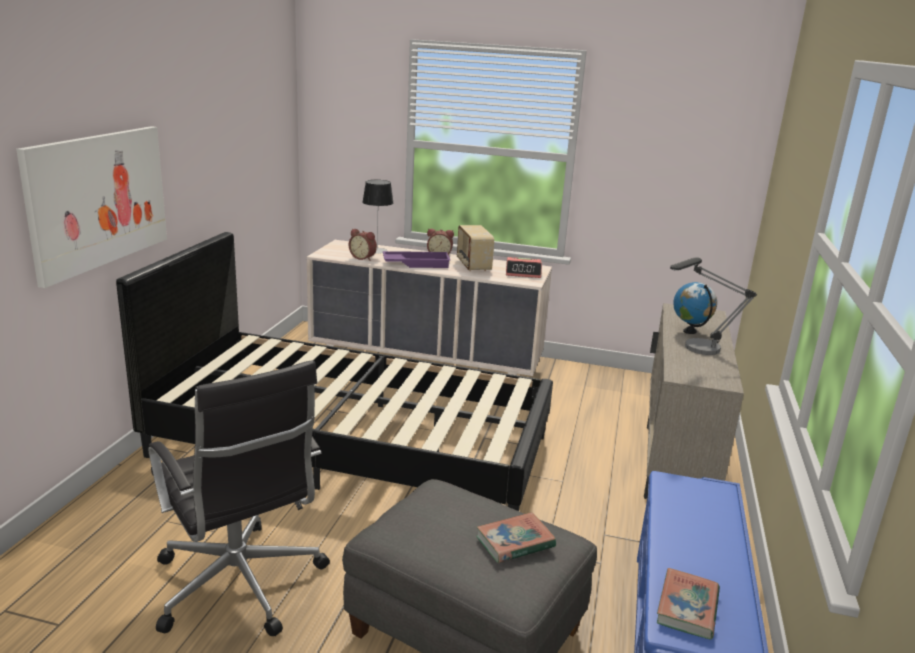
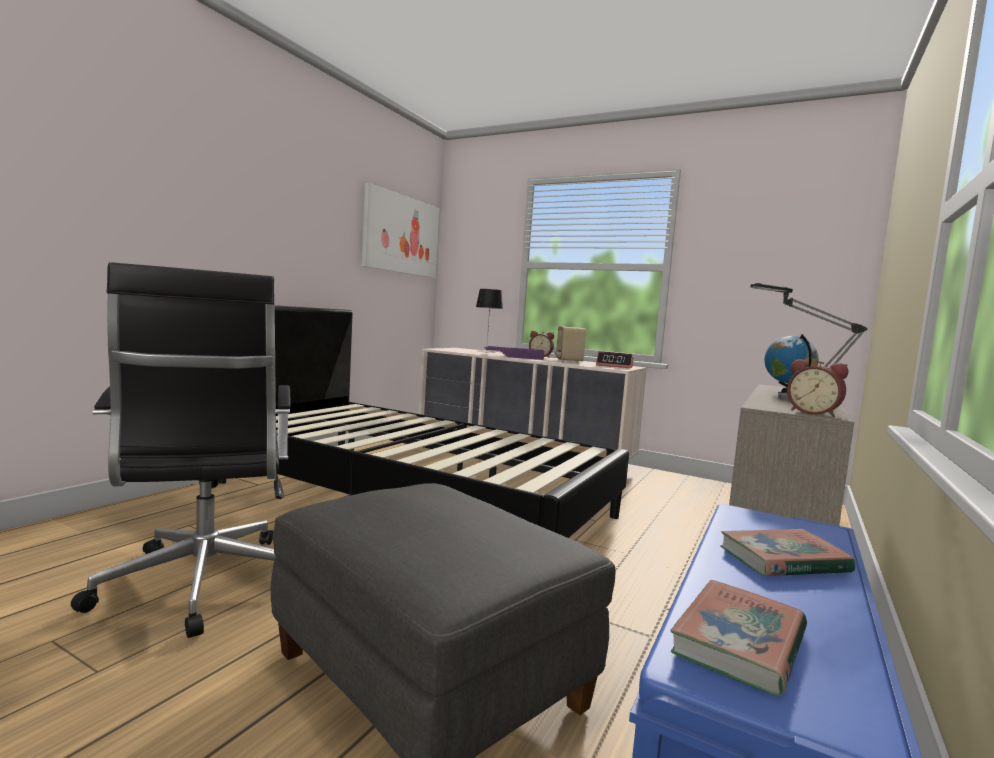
camera: 15 degrees right, 15 degrees down
picture [16,126,167,288] -> picture moved to [362,183,439,278]
alarm clock [349,229,377,260] -> alarm clock moved to [787,359,848,417]
book [476,512,556,563] -> book moved to [720,529,855,576]

